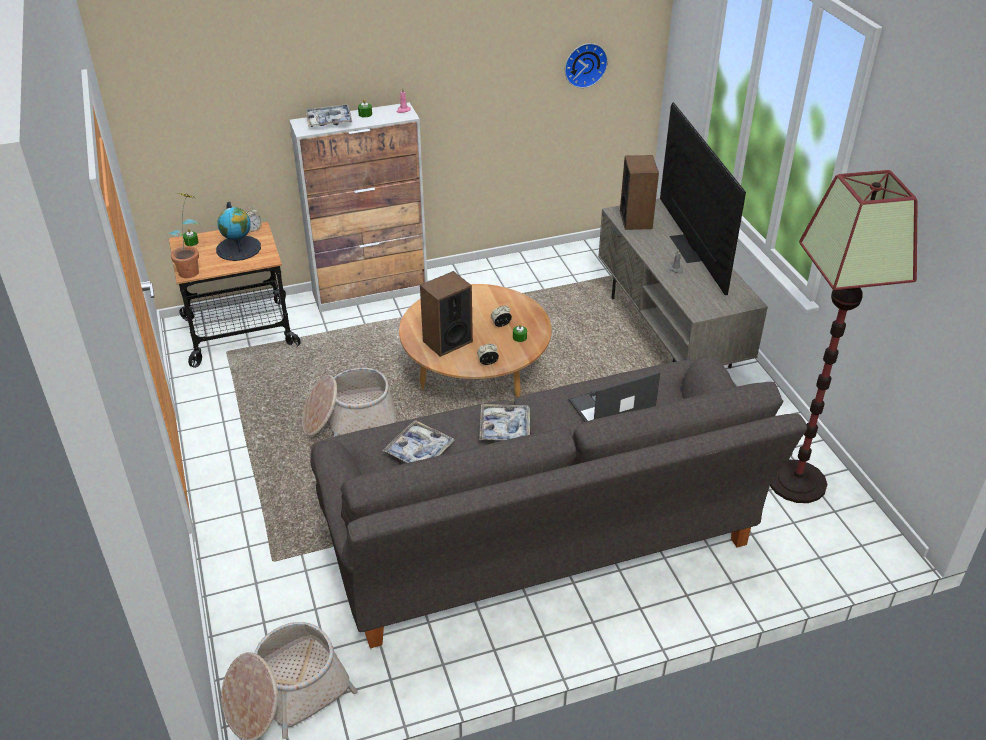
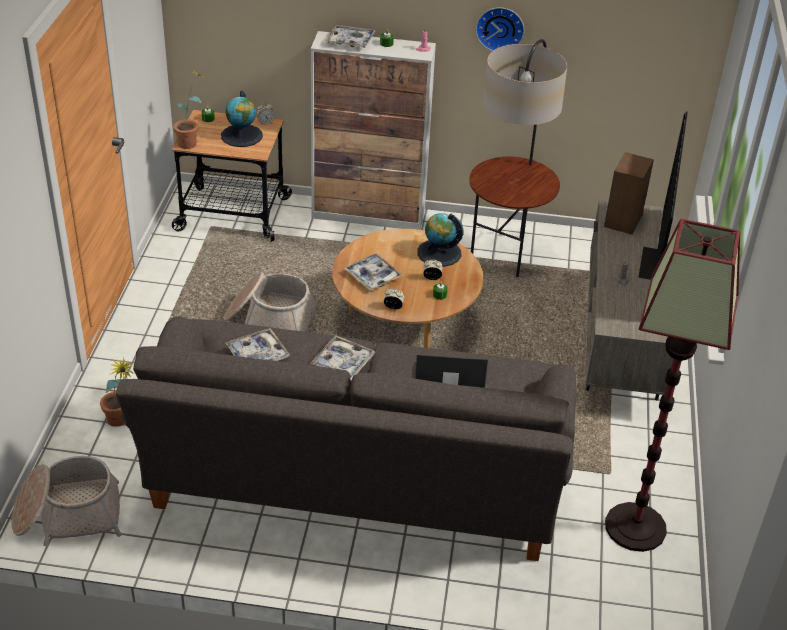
camera: 25 degrees right, 0 degrees up
speaker [420,271,473,357] -> tray [344,254,402,290]
wall clock [565,43,608,88] -> wall clock moved to [476,7,524,51]
none -> potted plant [100,357,135,427]
none -> globe [417,213,463,267]
none -> floor lamp [469,39,567,277]

